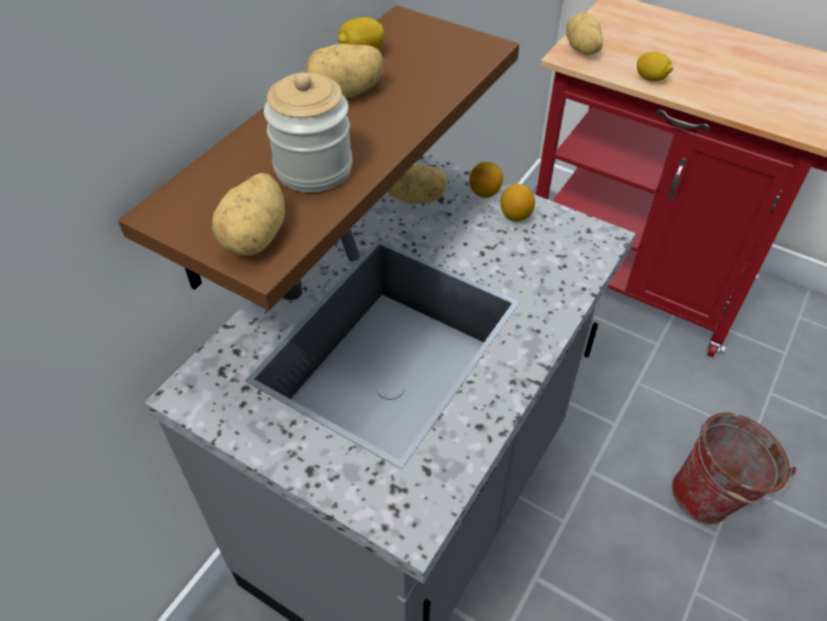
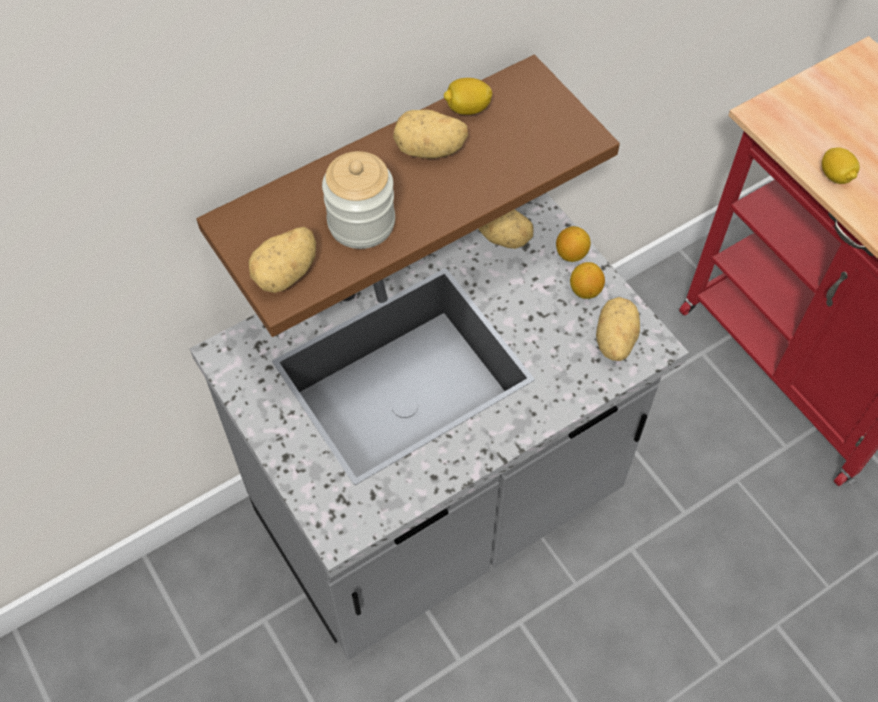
camera: 25 degrees right, 10 degrees up
potato [566,13,603,55] -> potato moved to [596,297,640,361]
bucket [672,412,796,524] -> none

